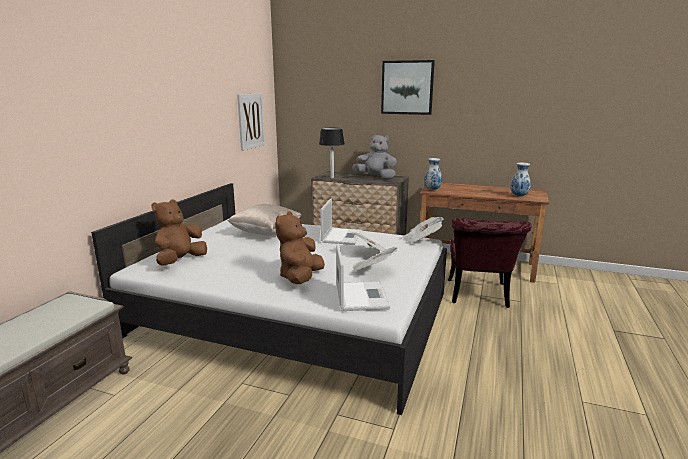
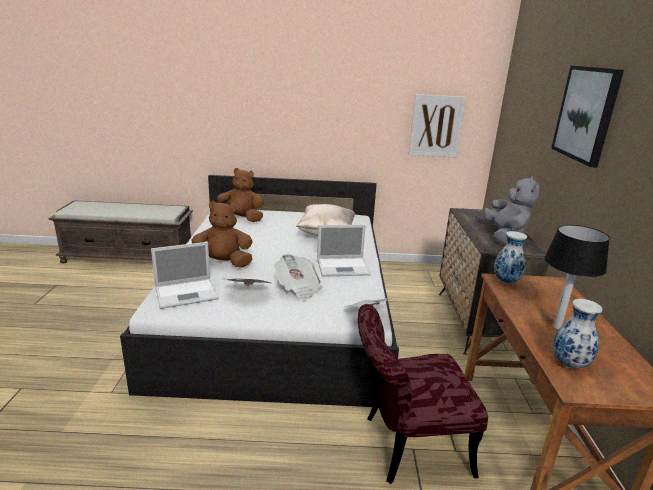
camera: 70 degrees right, 5 degrees up
table lamp [319,128,345,178] -> table lamp moved to [544,225,610,329]

